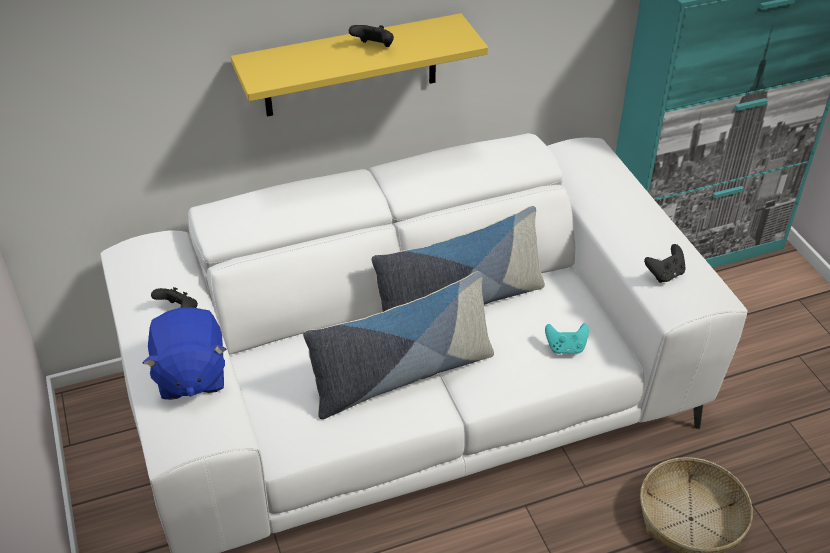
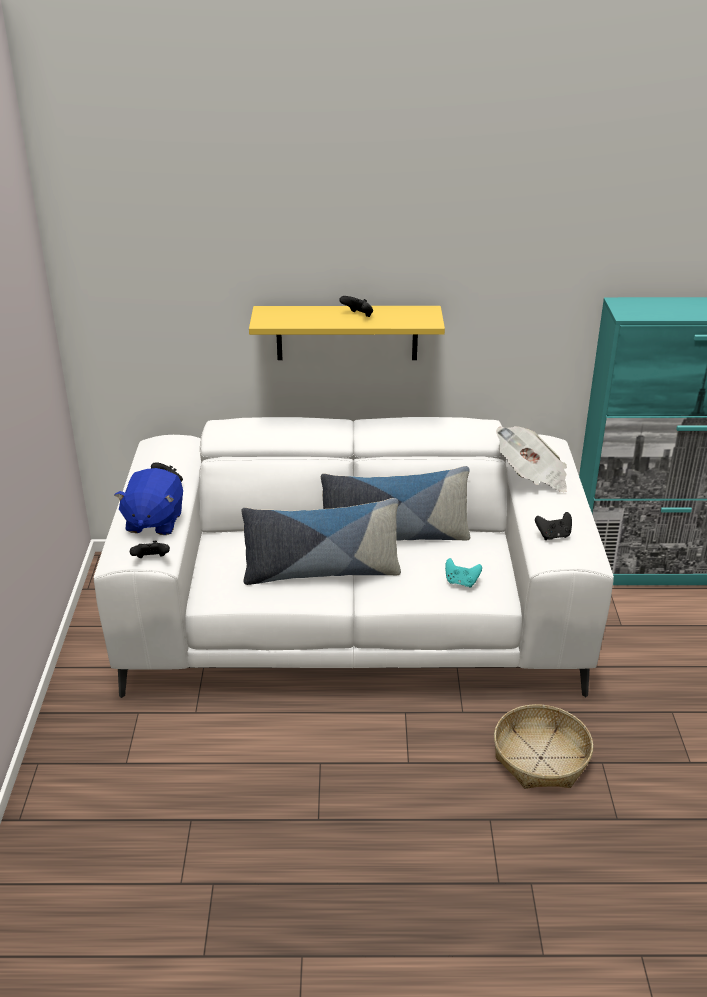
camera: 20 degrees right, 10 degrees down
none -> black game controller [130,541,170,558]
none -> newspaper [496,426,567,492]

